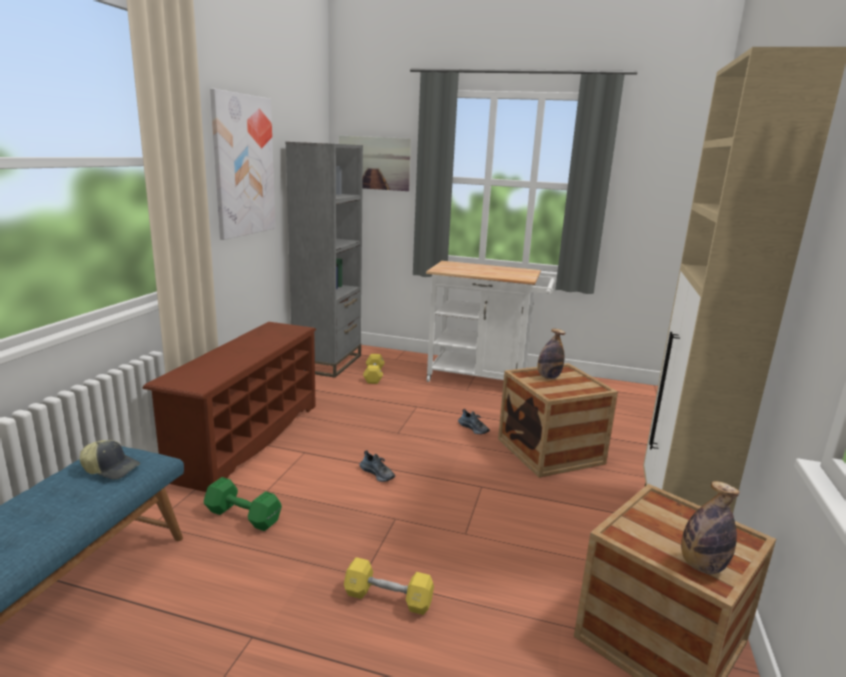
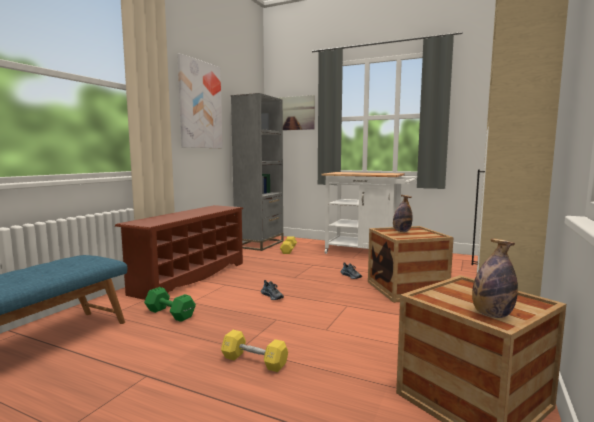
camera: 10 degrees right, 10 degrees down
cap [80,440,140,479] -> none

